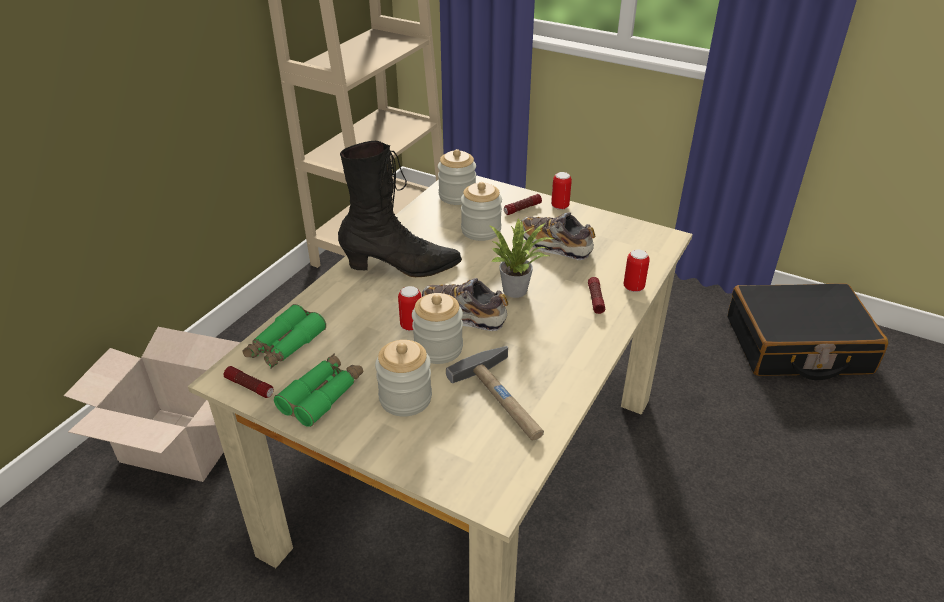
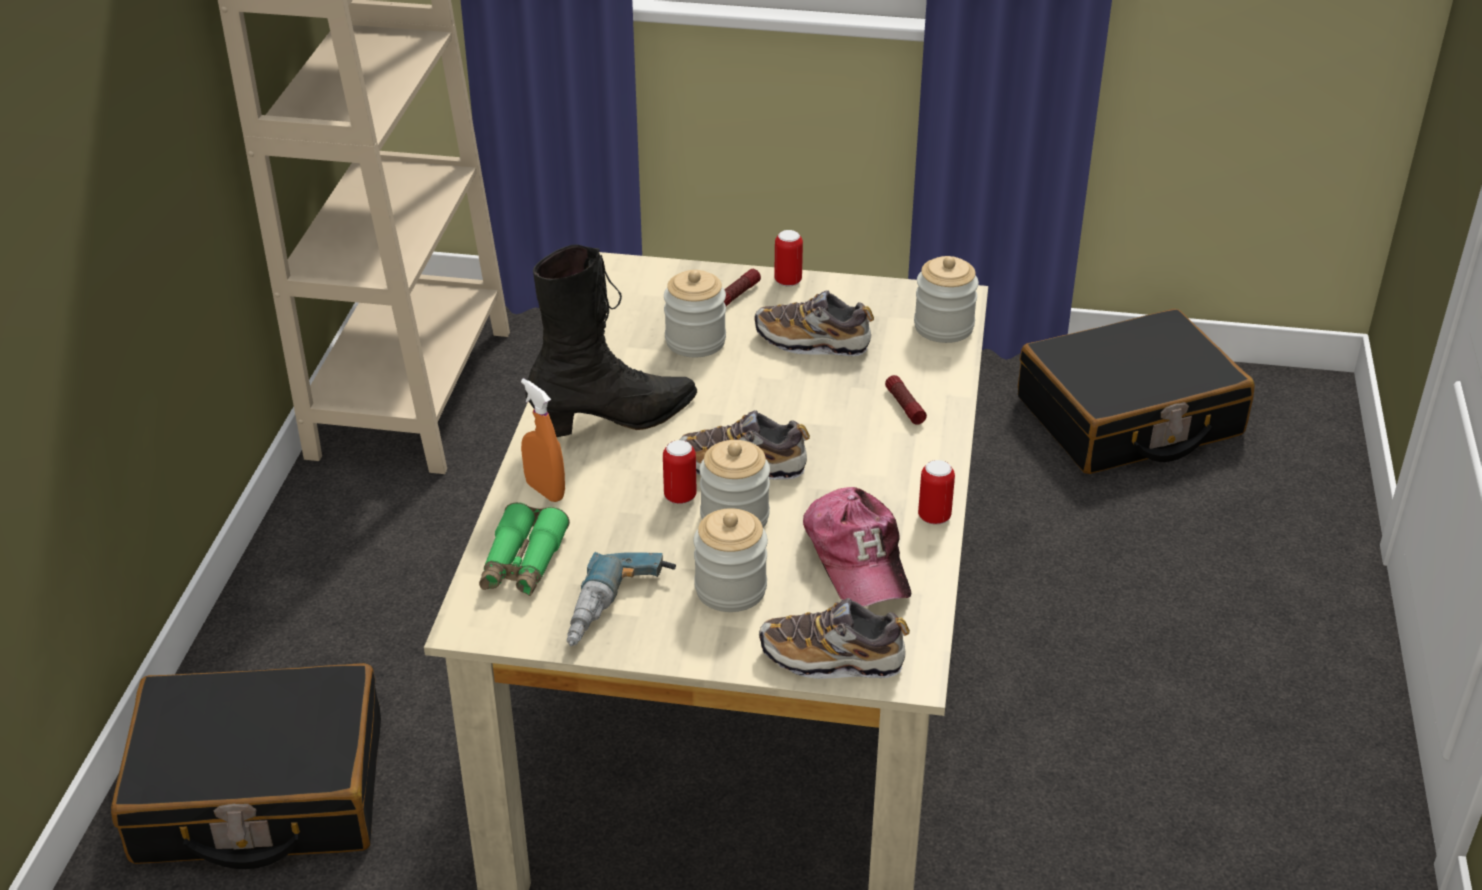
camera: 20 degrees left, 0 degrees up
cardboard box [64,327,241,482] -> black suitcase [111,663,381,869]
flashlight [224,366,274,398] -> none
green binoculars [274,353,363,427] -> power drill [567,552,676,646]
jar [438,149,476,205] -> jar moved to [914,256,979,343]
hammer [446,346,544,440] -> cap [803,487,911,607]
potted plant [489,218,555,298] -> none
can [623,250,650,292] -> can moved to [918,460,955,525]
none -> orange spray bottle [521,378,565,502]
none -> shoe [759,598,910,679]

